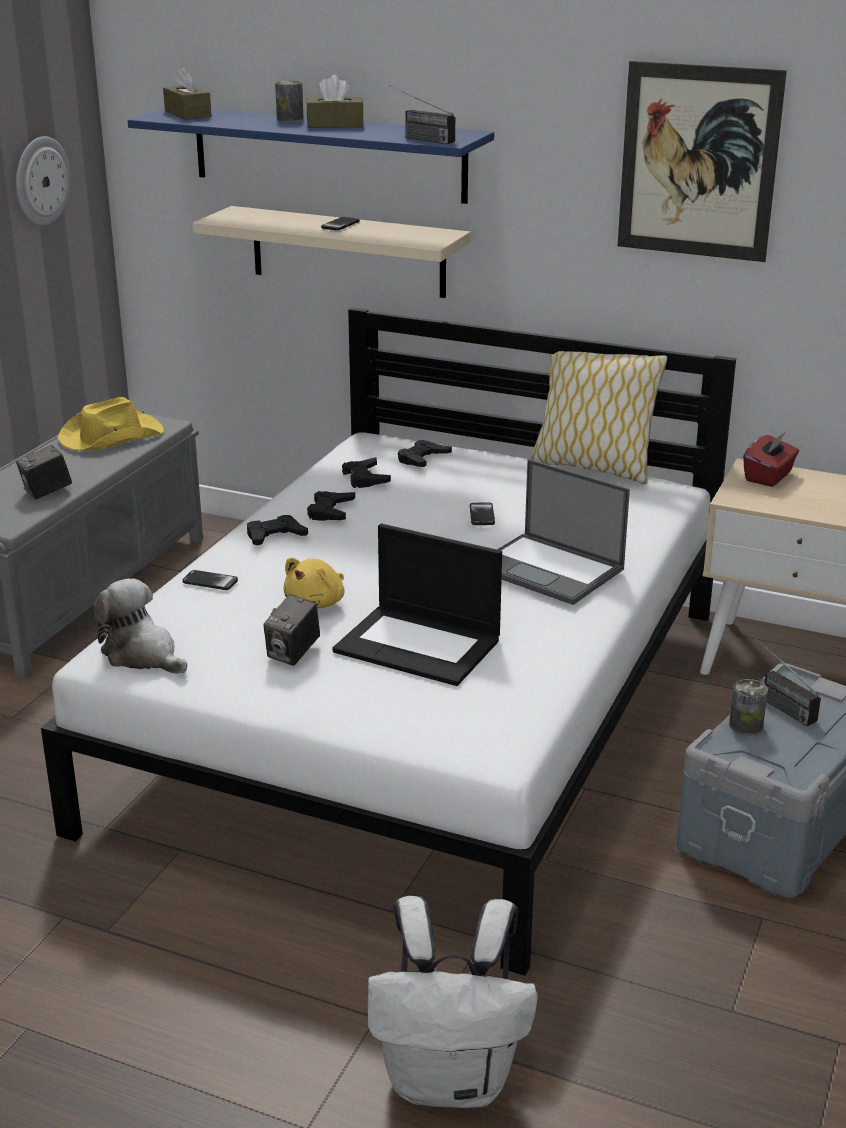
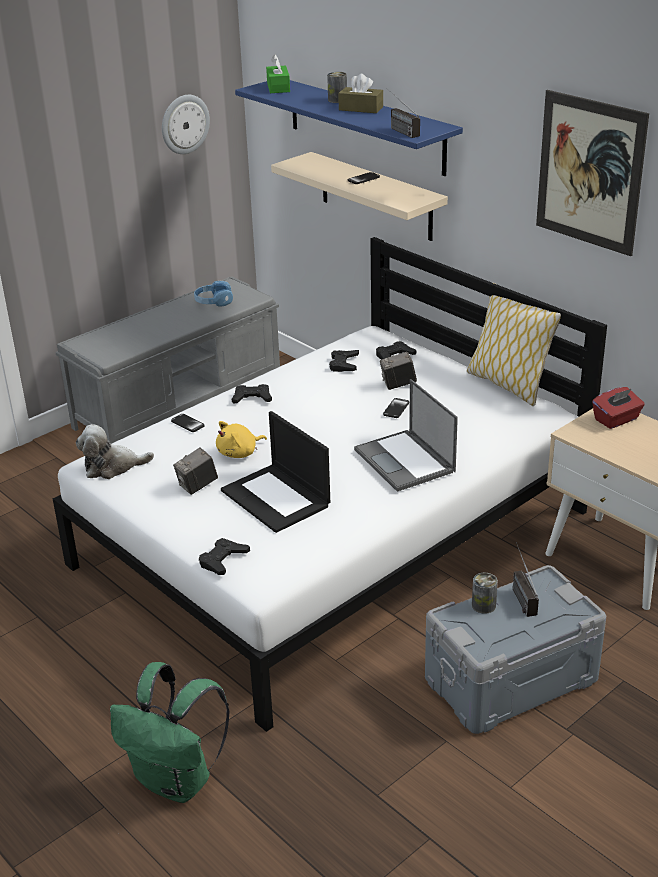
camera: 25 degrees right, 5 degrees up
camera [16,445,72,499] -> camera moved to [380,352,417,390]
yellow hat [58,397,164,450] -> blue headphones [194,281,233,307]
plush toy [94,578,187,674] -> plush toy turned 75 degrees counterclockwise [76,424,154,479]
brown tissue box [163,66,211,120] -> green tissue box [266,55,290,93]
black game controller [307,491,355,521] -> black game controller moved to [199,538,250,575]
white backpack [368,896,538,1108] -> green backpack [110,662,230,803]

